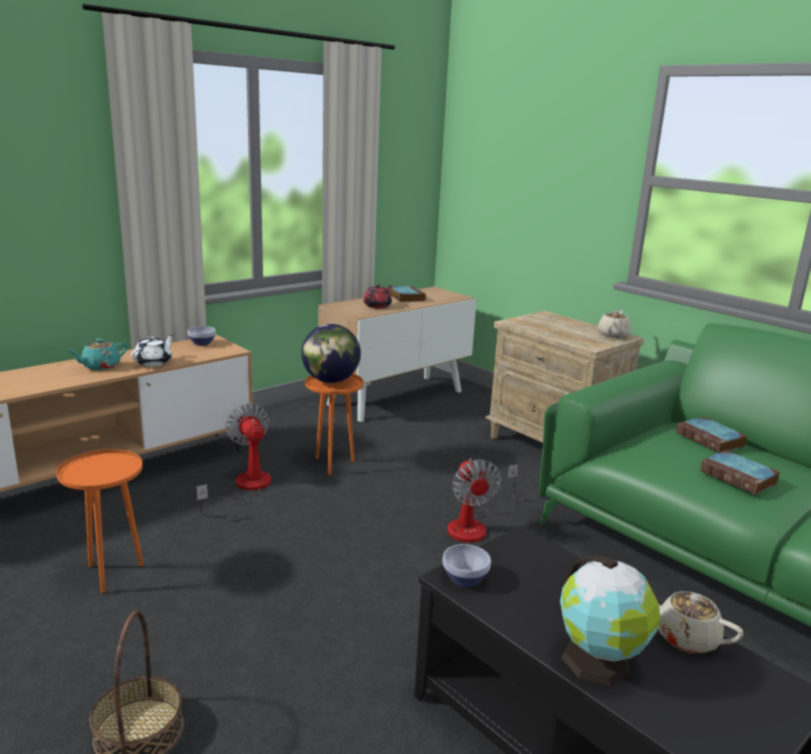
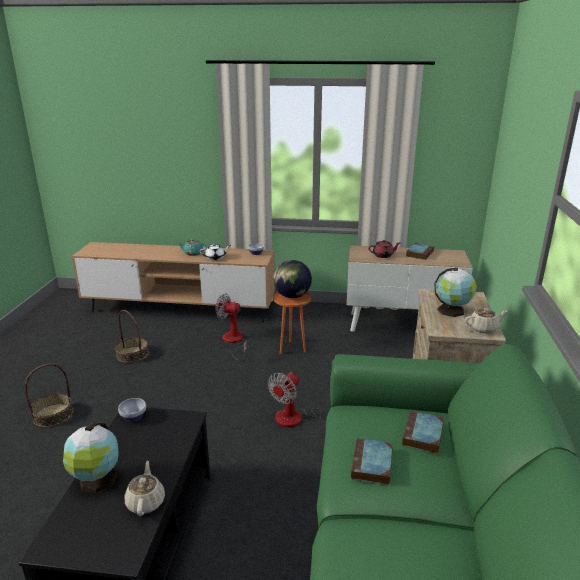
camera: 50 degrees right, 5 degrees up
orange side table [56,449,144,594] -> basket [115,310,149,363]
fan [196,403,271,513] -> fan turned 90 degrees counterclockwise [215,293,249,360]
none -> globe [435,268,477,317]

